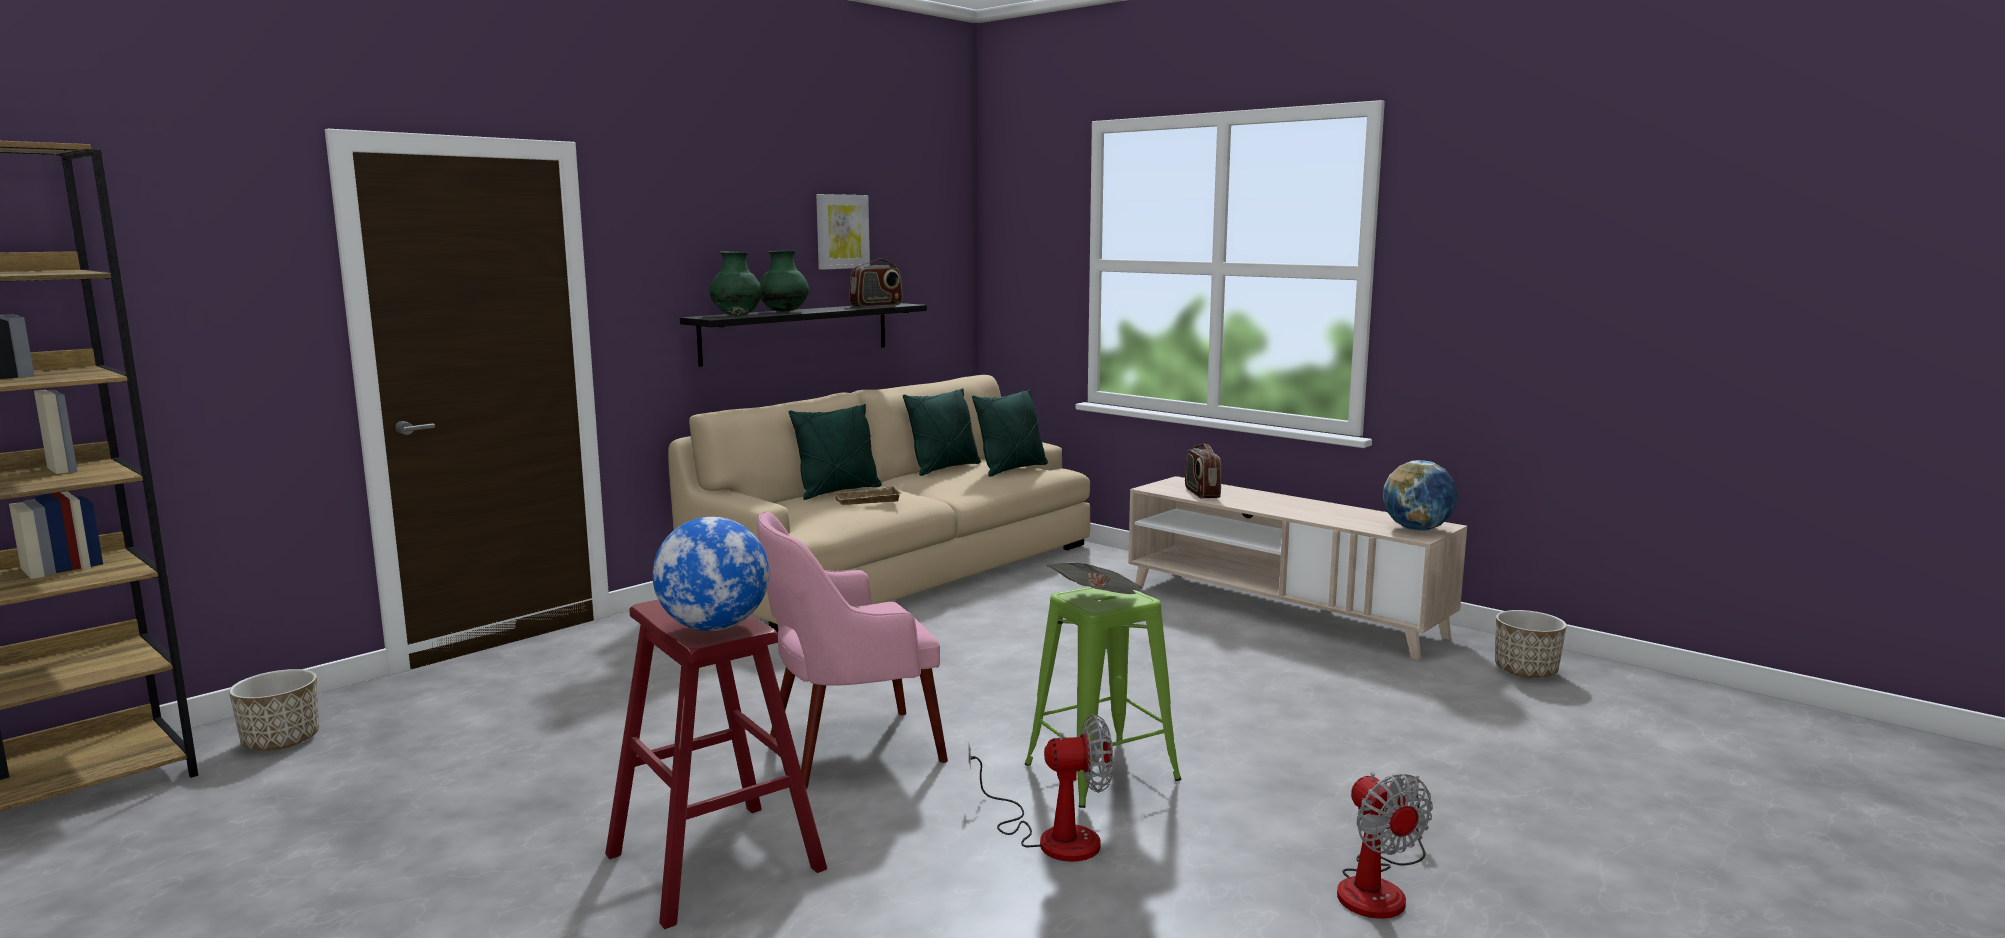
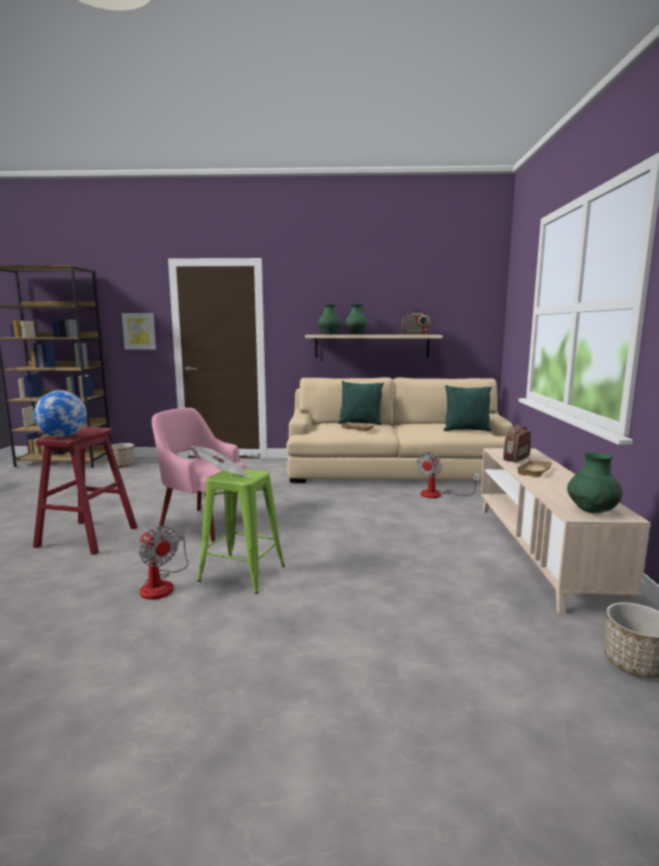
camera: 50 degrees right, 0 degrees up
black shelf [680,303,927,367] -> beige shelf [305,335,442,358]
picture [816,194,870,270] -> picture moved to [122,313,156,350]
green pillow [903,388,981,476] -> none
fan [1337,772,1433,919] -> fan moved to [417,452,480,498]
globe [1383,460,1458,531] -> green vase [567,452,622,513]
none -> beige tray [516,459,553,477]

